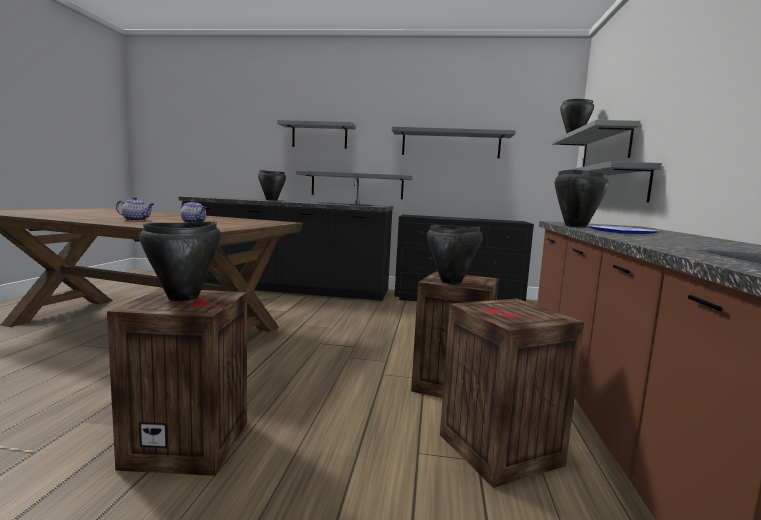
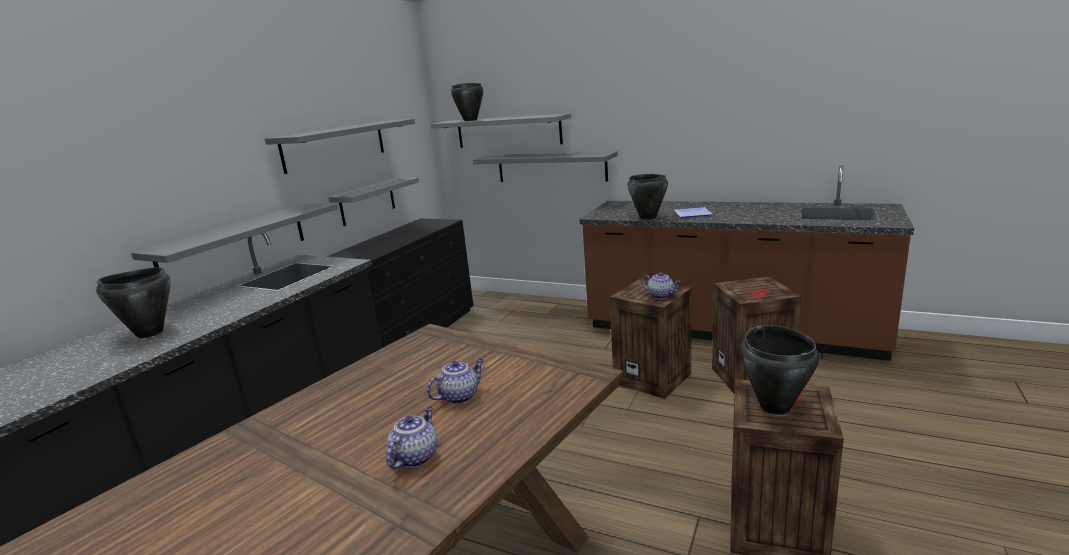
camera: 70 degrees left, 10 degrees up
grey shelf [277,120,356,149] -> grey shelf moved to [328,177,419,226]
black cooking pot [427,225,483,284] -> teapot [642,272,681,299]

